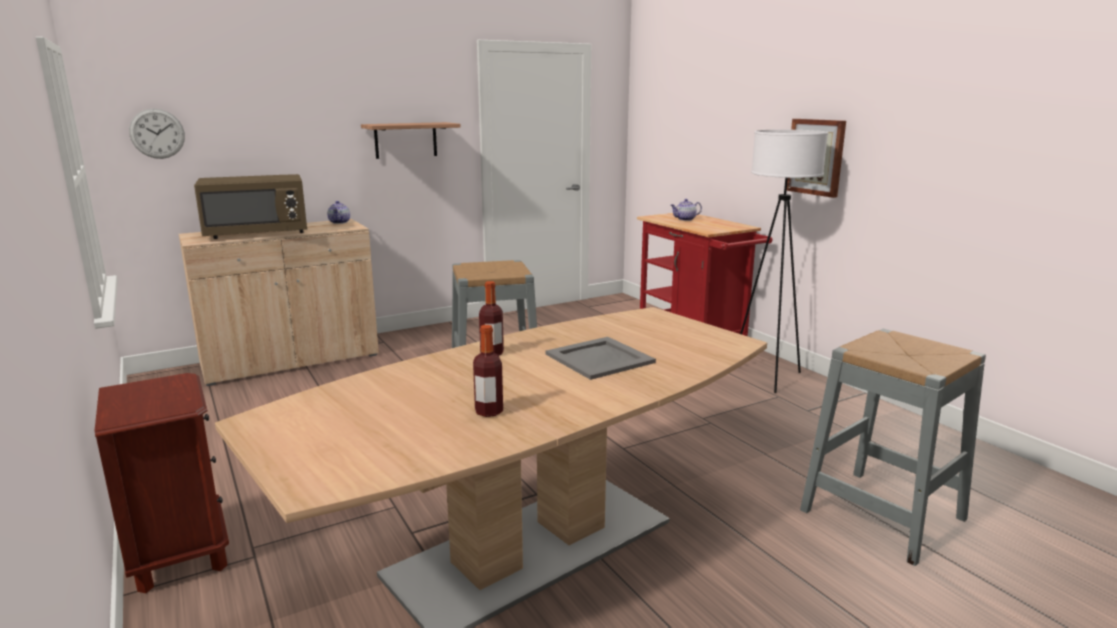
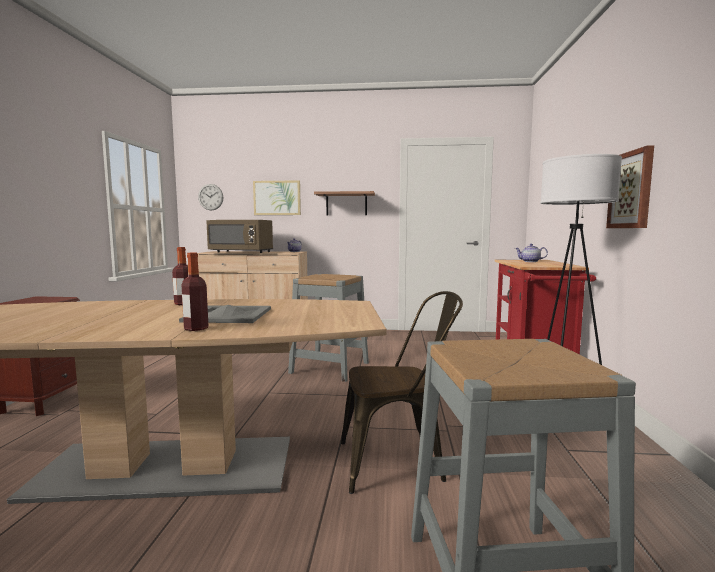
camera: 35 degrees right, 10 degrees down
bottle [473,325,503,417] -> bottle moved to [182,253,209,331]
none -> picture [253,180,301,215]
none -> brown chair [341,291,463,494]

